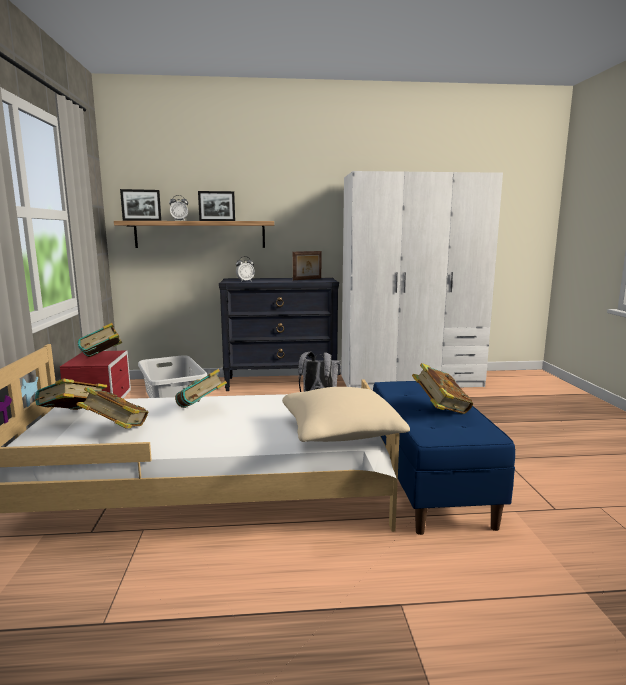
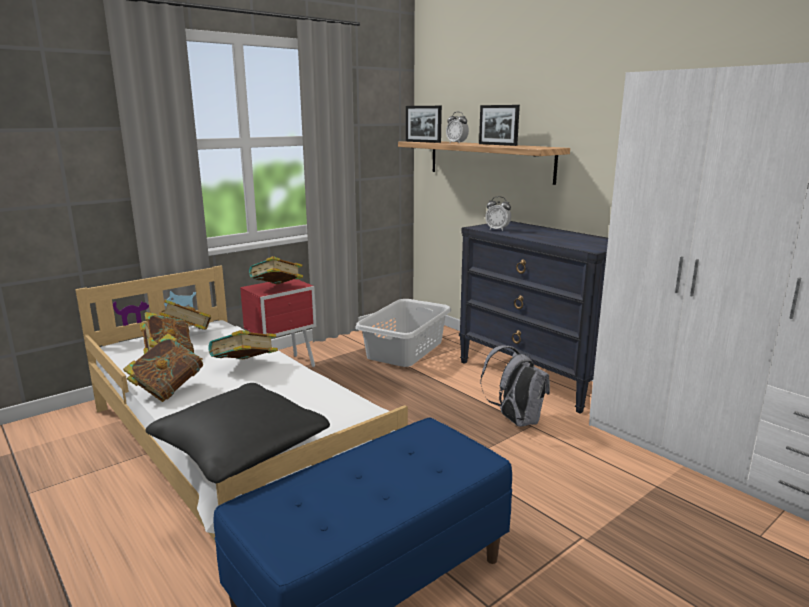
camera: 55 degrees right, 5 degrees up
beige pillow [282,387,410,442] -> black pillow [146,383,330,483]
picture frame [292,251,321,280] -> none
book [412,363,473,414] -> book moved to [123,333,203,402]

